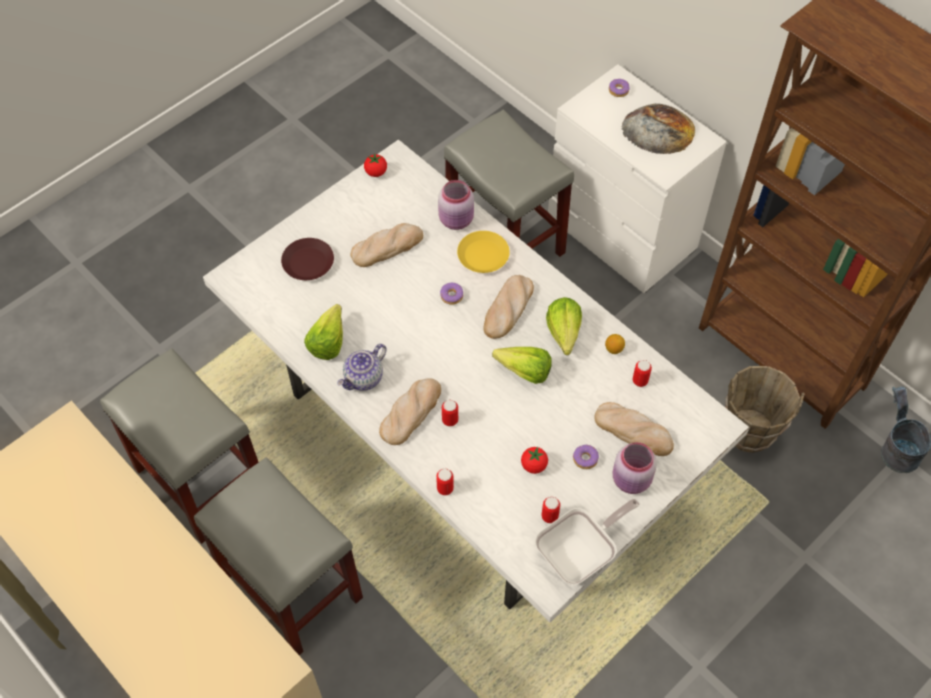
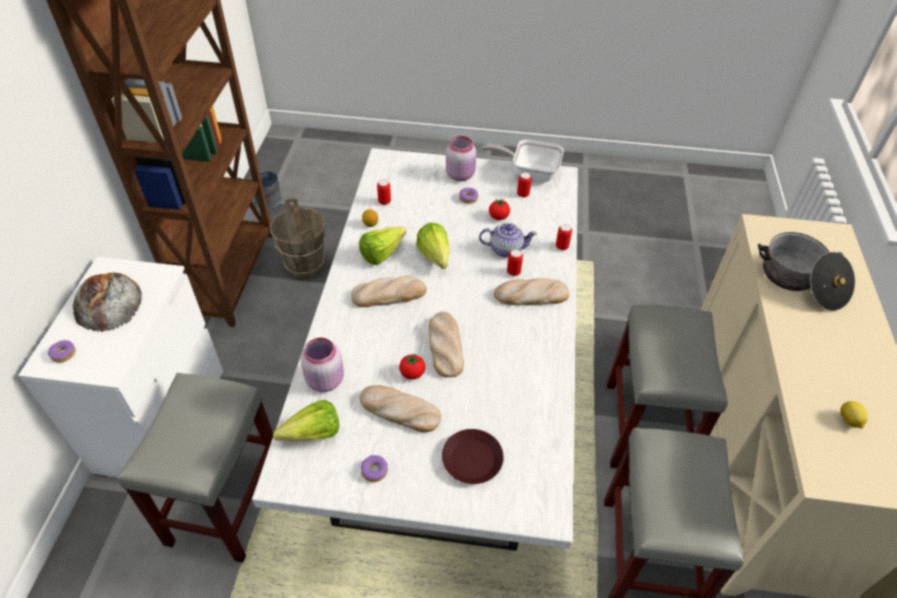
camera: 130 degrees left, 10 degrees down
lettuce [304,304,343,360] -> lettuce moved to [273,400,339,442]
teapot [337,344,387,391] -> teapot moved to [479,223,537,258]
tomato [364,153,387,177] -> tomato moved to [399,353,425,380]
donut [440,283,463,305] -> donut moved to [361,455,388,482]
yellow plate [457,231,510,273] -> none
bread [594,402,674,456] -> bread moved to [429,312,464,377]
none -> cooking pot [758,232,855,311]
none -> lemon [840,401,868,429]

